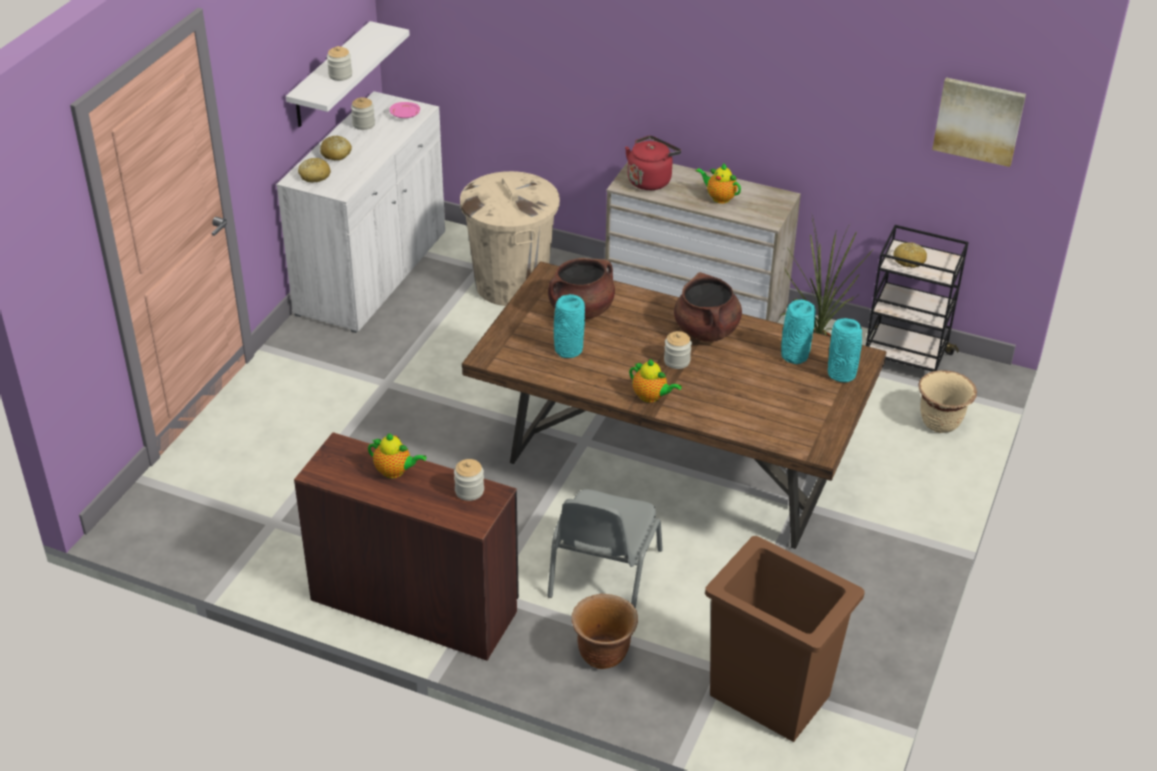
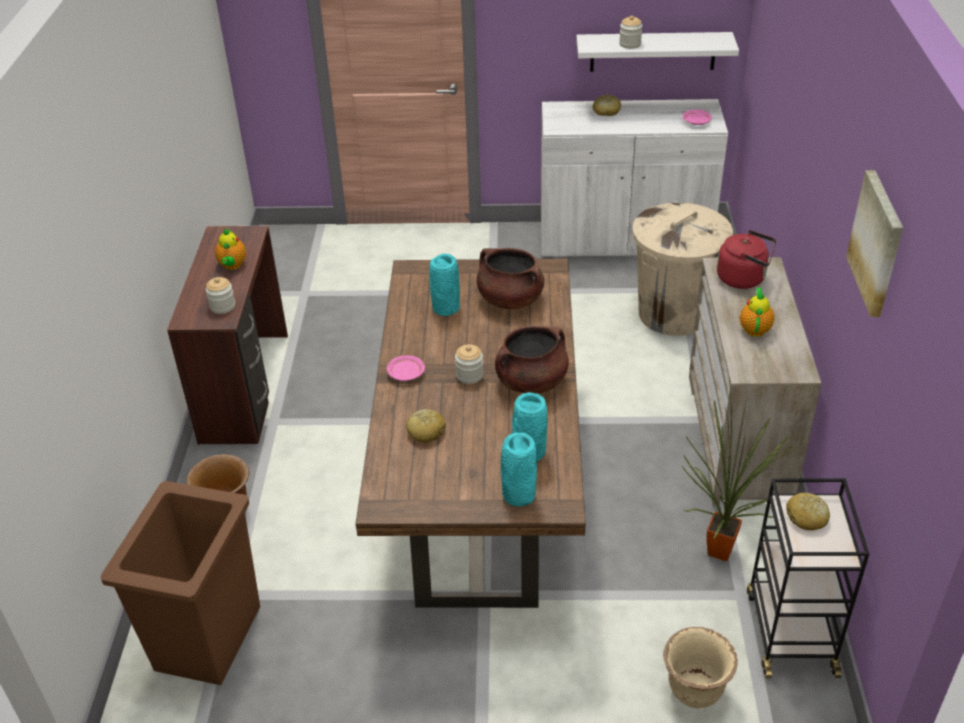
camera: 70 degrees right, 0 degrees up
bread [298,158,331,182] -> bread moved to [406,409,446,442]
jar [351,97,375,130] -> none
grey chair [548,489,663,609] -> none
teapot [629,359,682,402] -> pink plate [387,355,425,381]
picture [932,77,1026,167] -> picture moved to [846,170,903,317]

